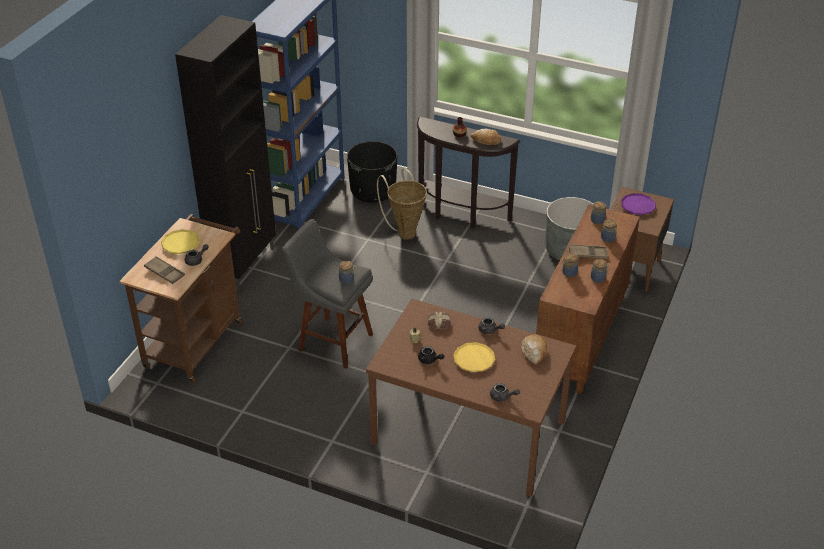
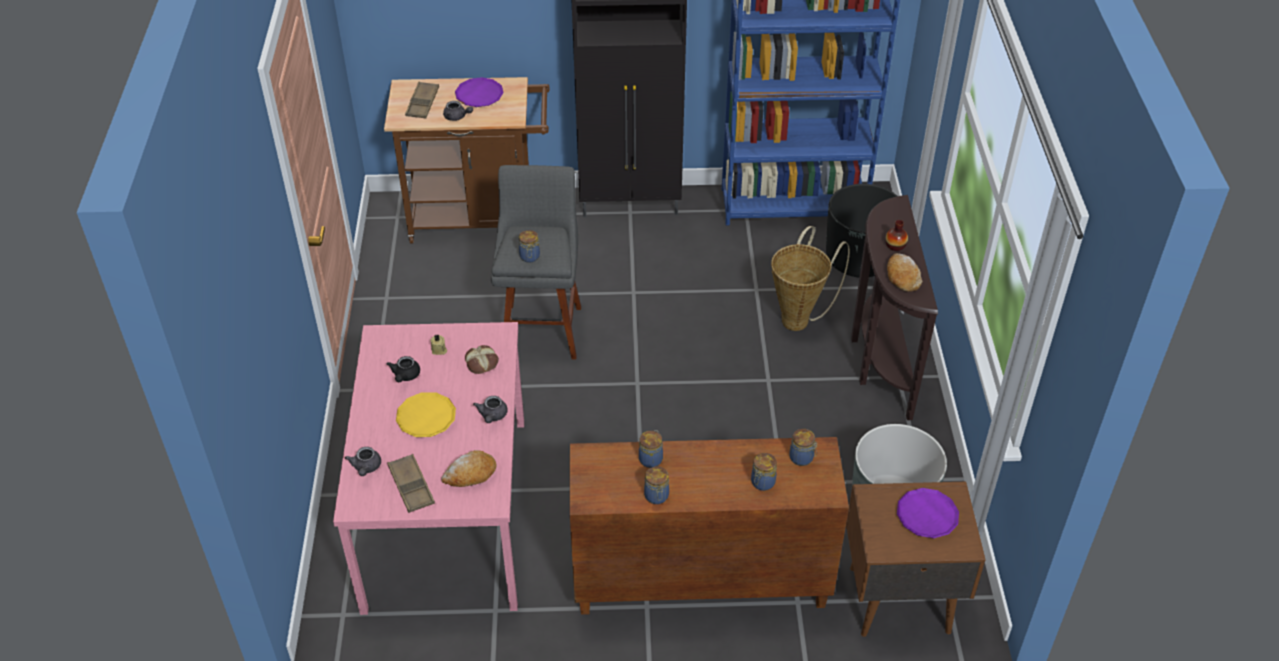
camera: 65 degrees right, 5 degrees up
yellow plate [161,229,200,254] -> purple plate [455,77,504,107]
brown dining table [366,299,576,497] -> pink dining table [333,322,524,615]
brown tray [569,244,608,259] -> brown tray moved to [387,454,435,513]

